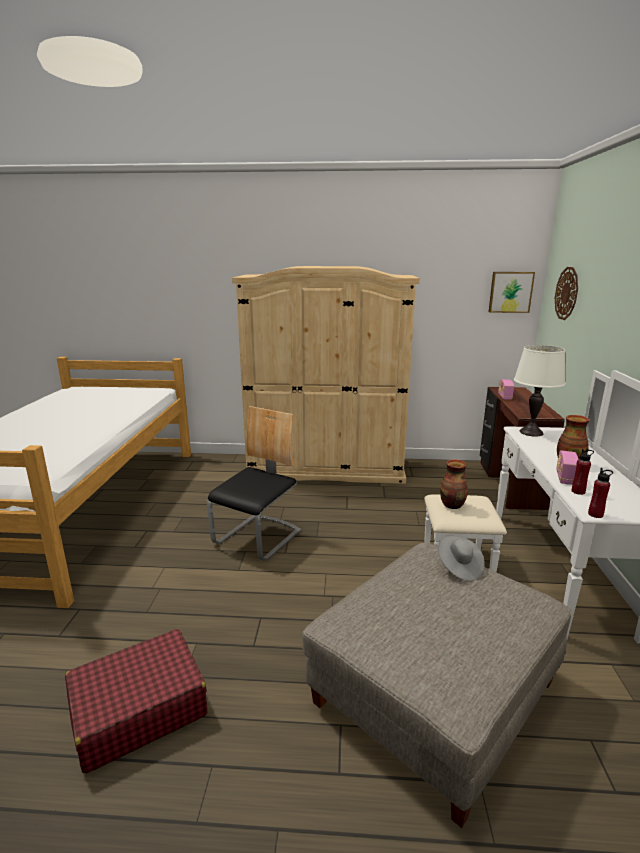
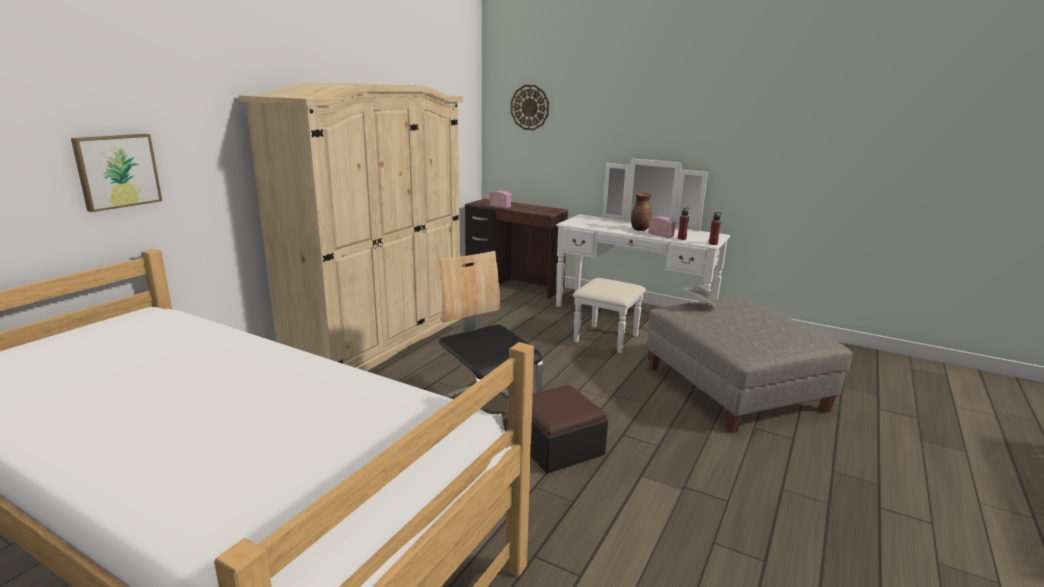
camera: 65 degrees left, 0 degrees up
red suitcase [65,629,208,774] -> none
vase [440,459,468,509] -> none
picture [489,272,535,313] -> picture moved to [71,134,162,212]
white table lamp [514,345,566,437] -> none
none -> ottoman [531,385,608,474]

